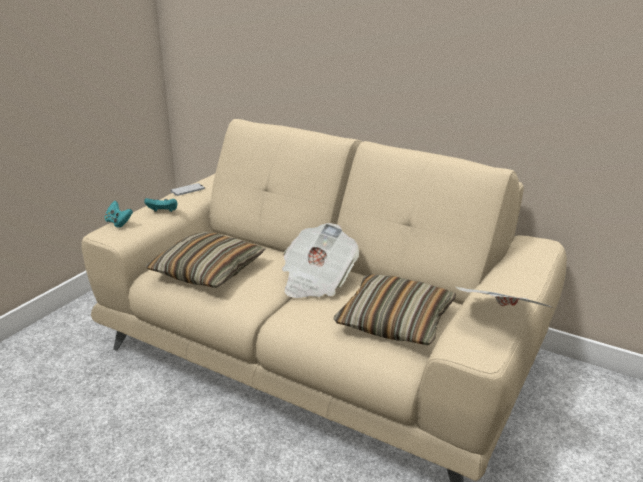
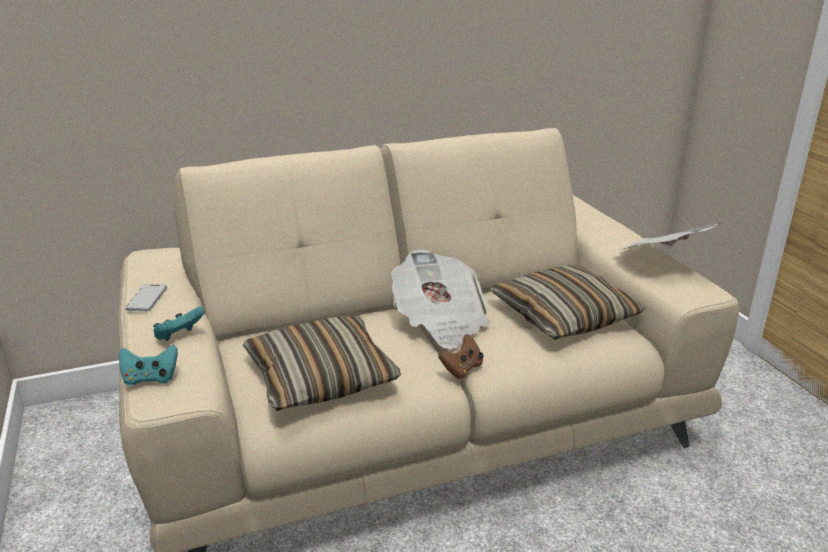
camera: 50 degrees left, 0 degrees up
none -> brown game controller [438,334,484,379]

